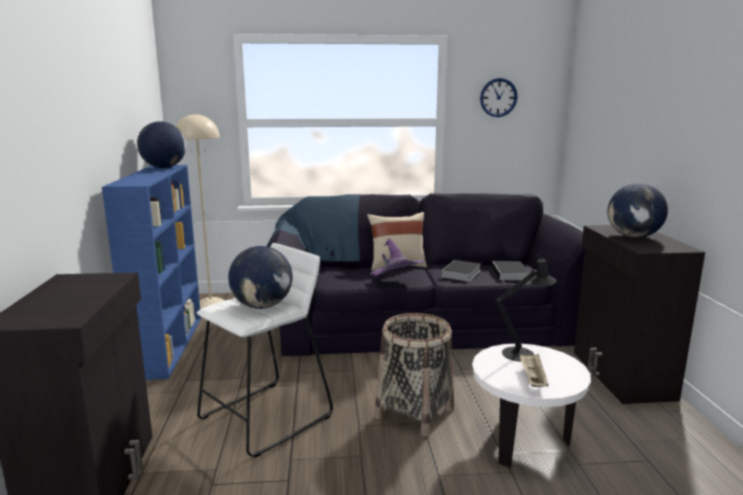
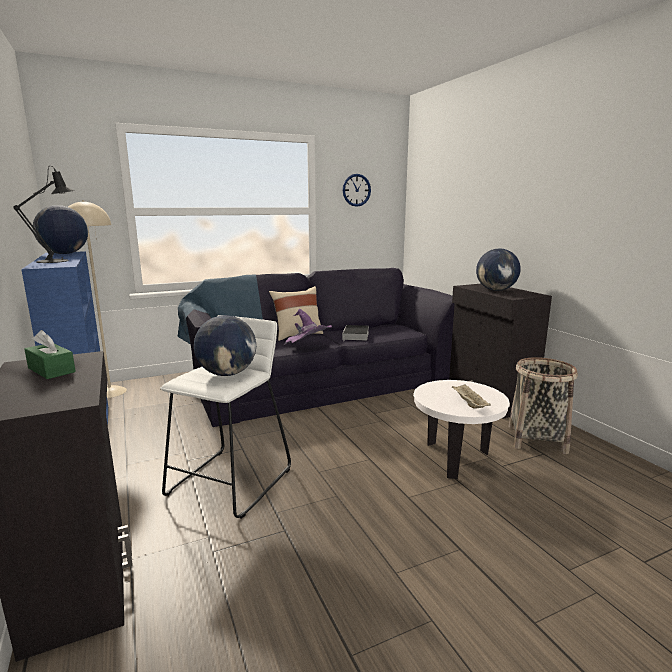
camera: 20 degrees left, 0 degrees up
basket [375,313,454,437] -> basket moved to [508,357,578,454]
book [492,261,529,282] -> none
black table lamp [496,255,556,362] -> black table lamp moved to [14,166,75,263]
none -> green tissue box [25,330,76,379]

